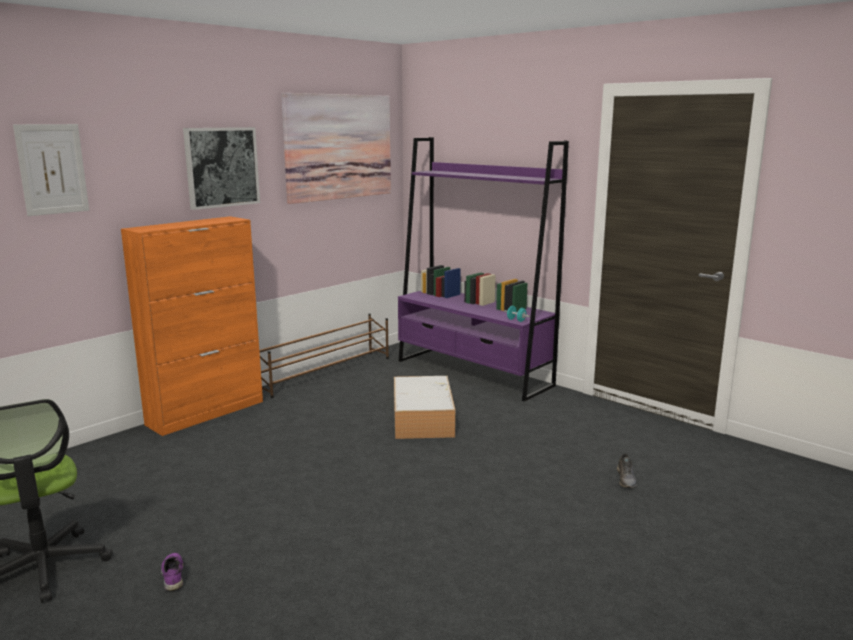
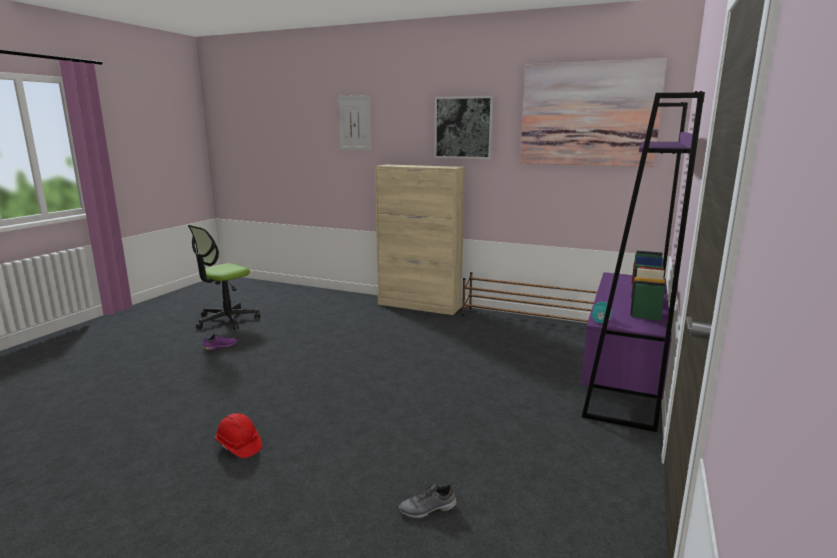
camera: 70 degrees right, 0 degrees up
orange cabinet [121,216,263,436] -> beige cabinet [375,165,465,315]
storage box [394,376,456,439] -> none
none -> red hard hat [215,413,262,458]

